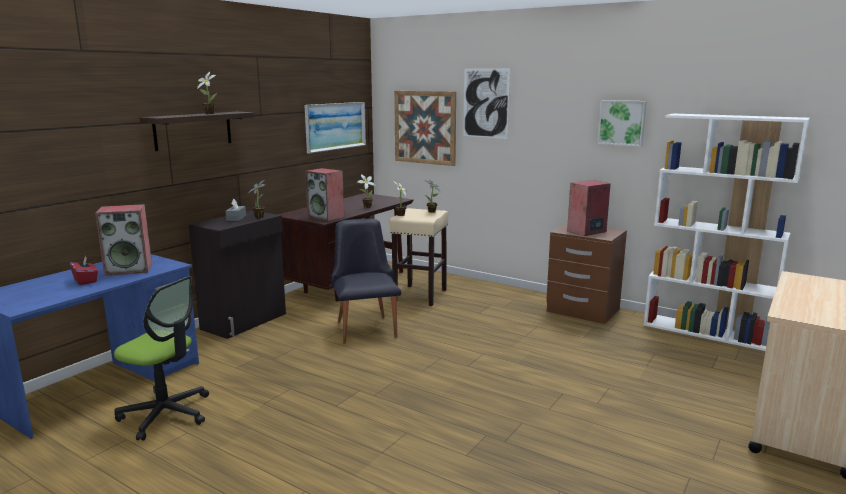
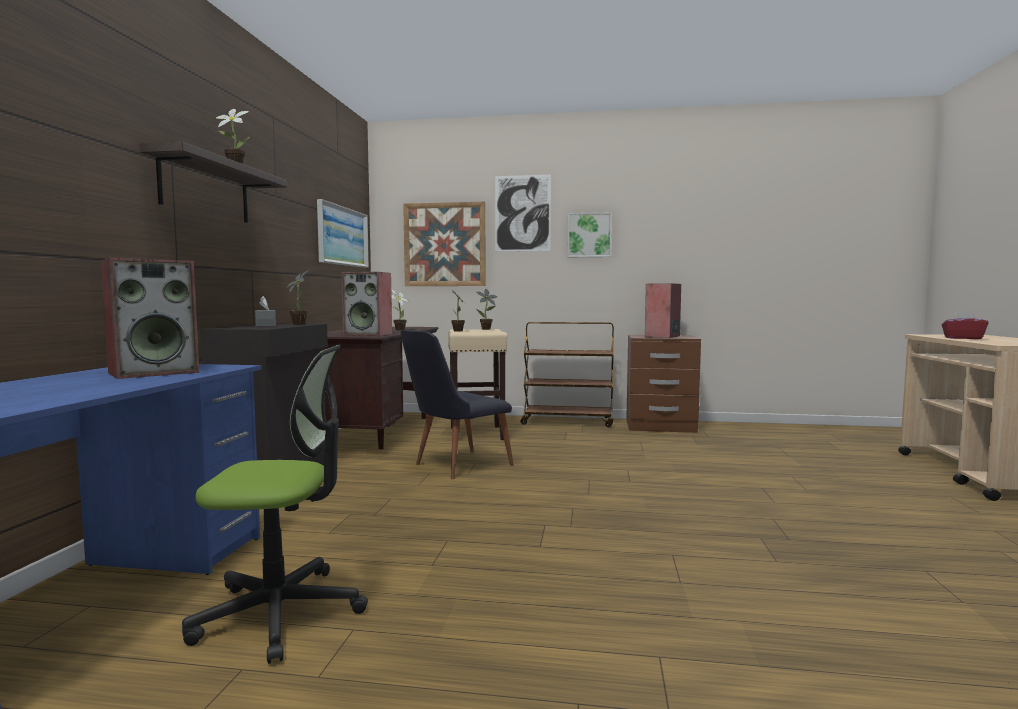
camera: 25 degrees left, 10 degrees down
red tissue box [70,256,98,285] -> red tissue box moved to [942,312,988,339]
black chair [331,219,401,344] -> black chair turned 90 degrees counterclockwise [400,330,514,479]
picture [597,100,647,147] -> picture moved to [568,212,612,257]
white bookcase [644,114,810,351] -> none
none -> brown cart [520,322,614,427]

